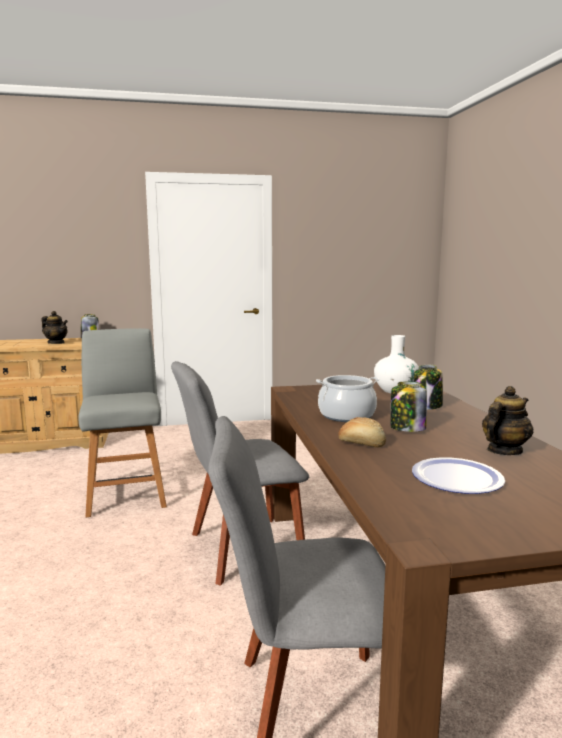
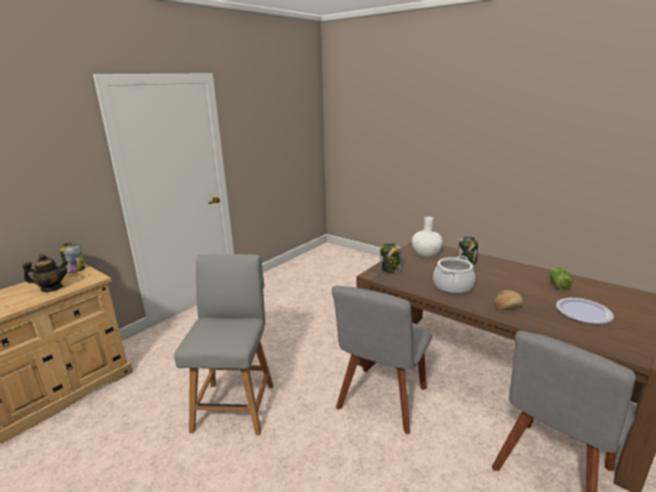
camera: 40 degrees left, 10 degrees up
grey chair [78,328,167,517] -> grey chair turned 60 degrees clockwise [174,254,273,435]
jar [391,382,427,432] -> jar moved to [380,243,402,273]
teapot [482,386,533,455] -> lettuce [550,267,573,289]

